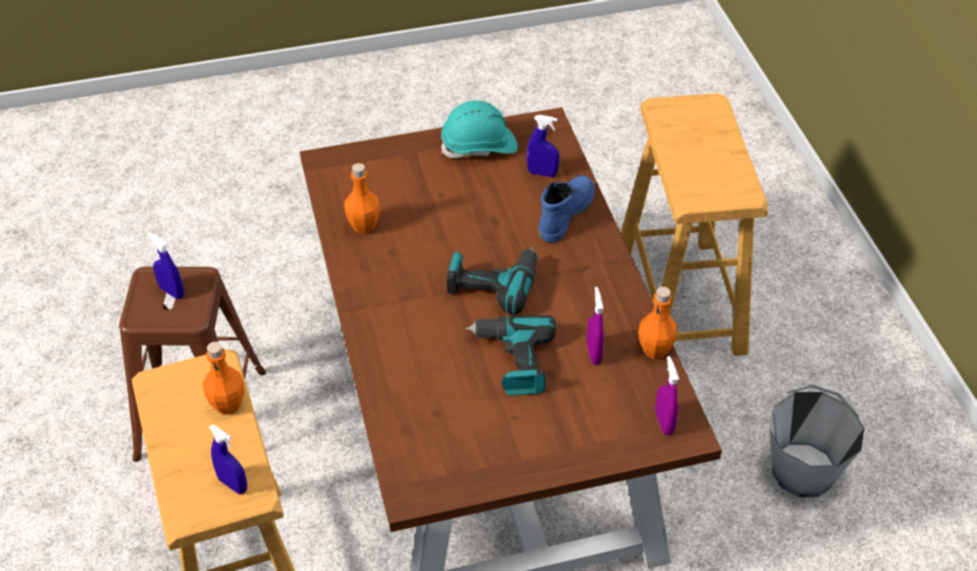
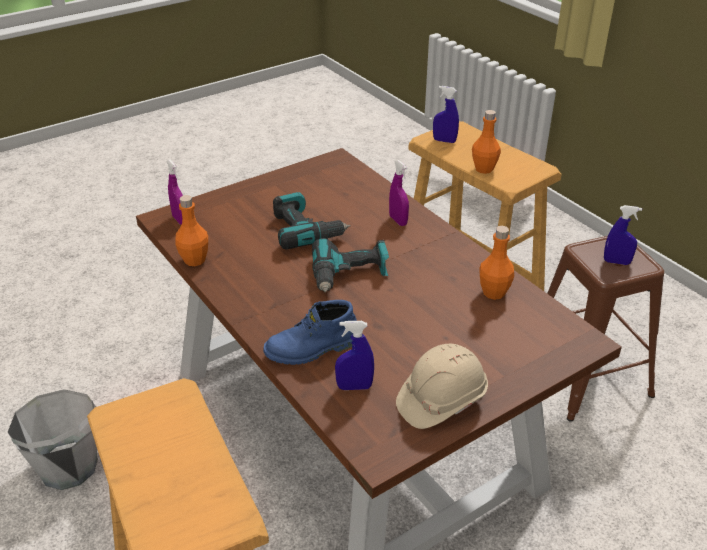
camera: 160 degrees right, 10 degrees down
turquoise hard hat [441,100,518,158] -> beige hard hat [396,344,488,429]
blue boot [539,176,595,243] -> blue boot turned 60 degrees clockwise [263,300,357,365]
purple spray bottle [587,287,604,365] -> purple spray bottle moved to [389,160,409,226]

